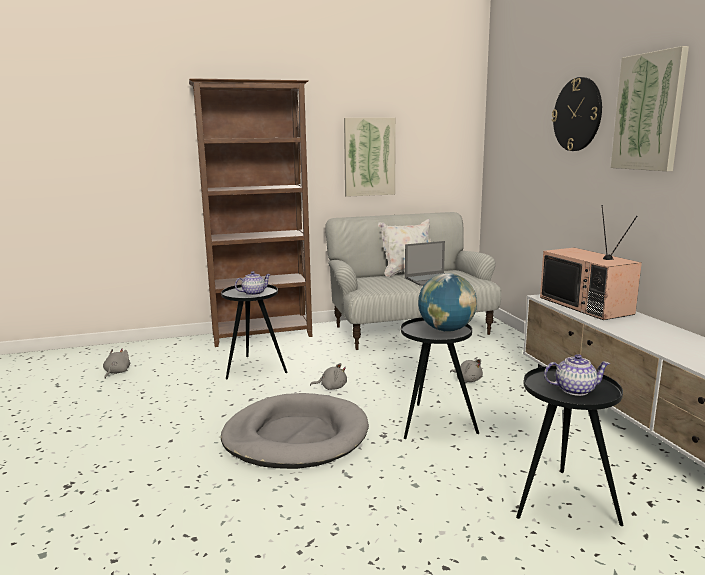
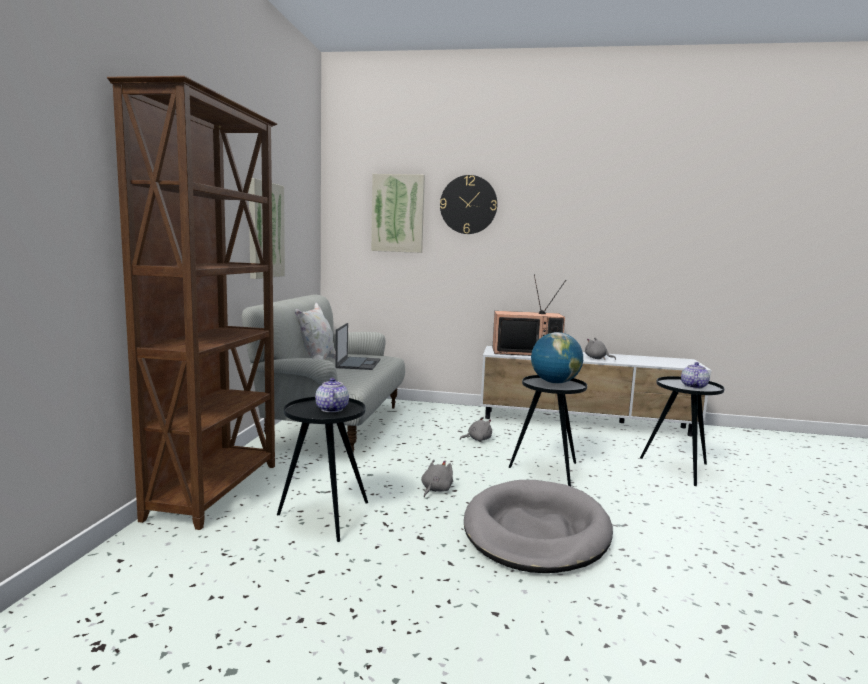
camera: 65 degrees left, 5 degrees down
grey plush toy [103,349,130,379] -> grey plush toy moved to [585,338,616,360]
picture [611,46,689,171] -> picture moved to [371,174,425,253]

